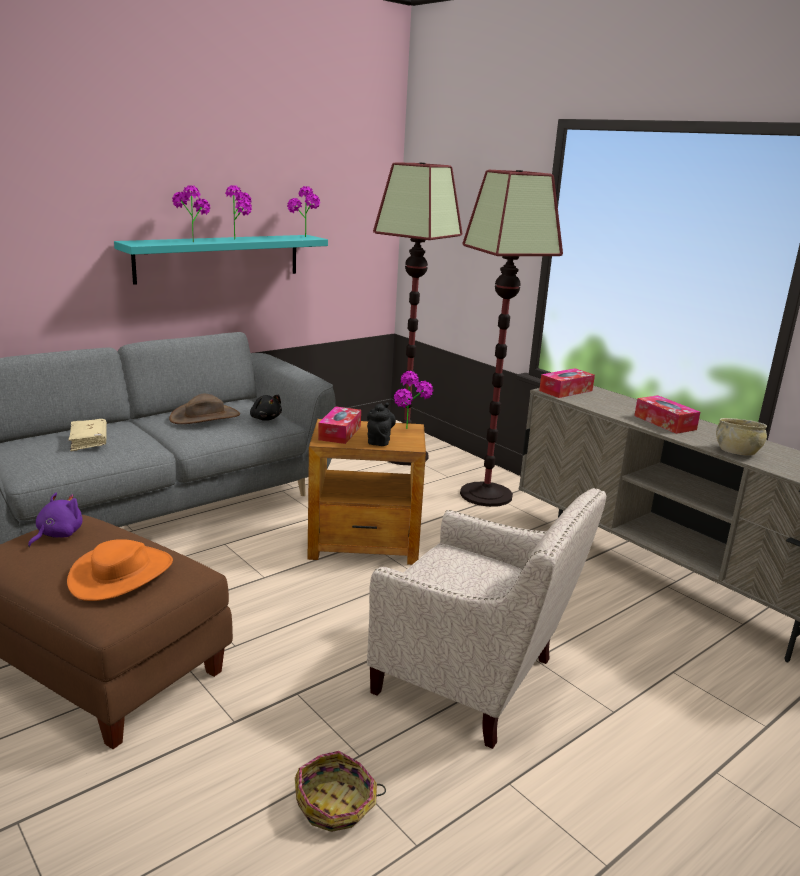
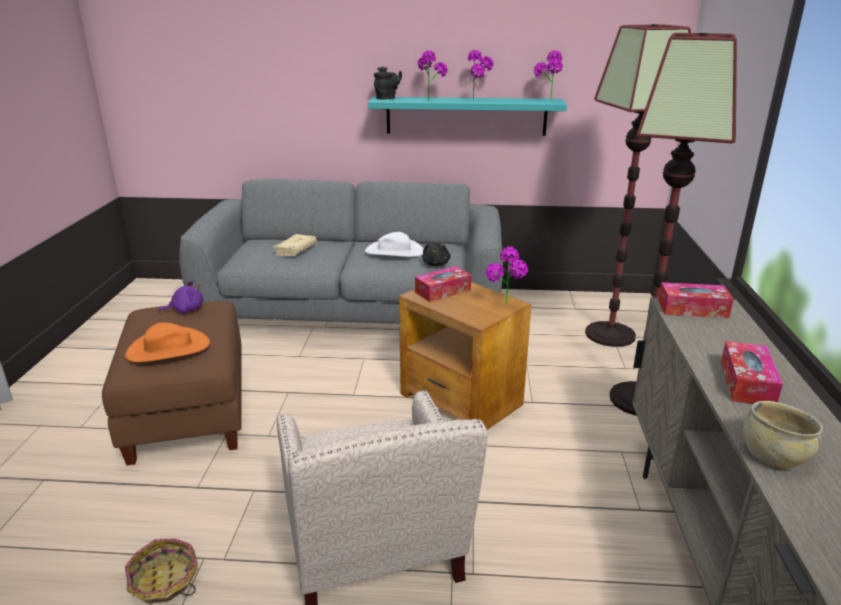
camera: 45 degrees right, 5 degrees up
brown hat [169,394,240,424] -> white hat [365,232,424,257]
black teapot [367,403,396,446] -> black teapot moved to [374,67,402,100]

